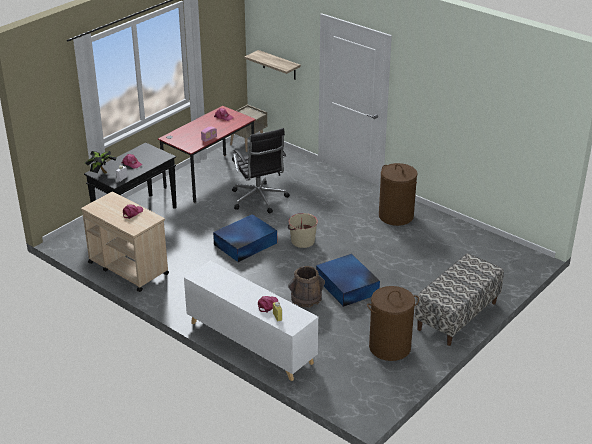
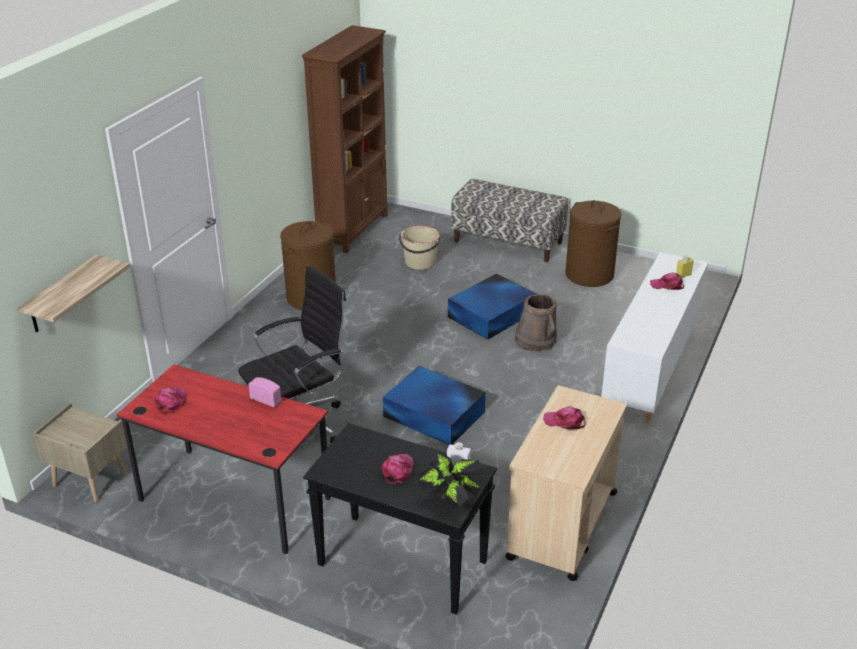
camera: 105 degrees left, 0 degrees up
beige bucket [288,213,318,248] -> beige bucket moved to [399,226,440,270]
none -> brown bookcase [302,25,388,253]

